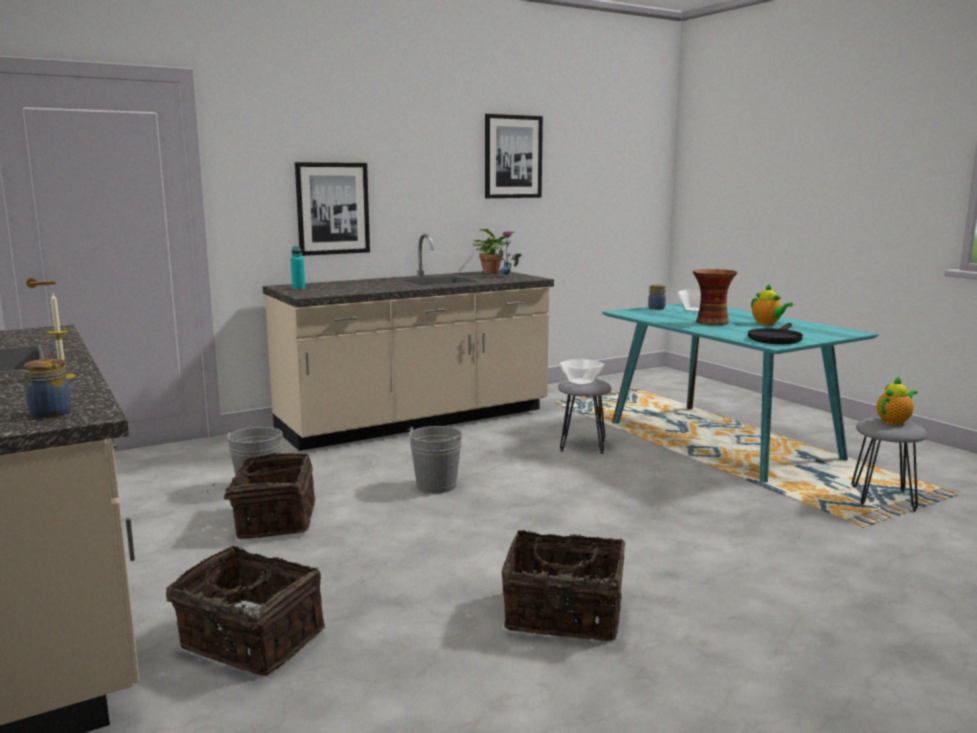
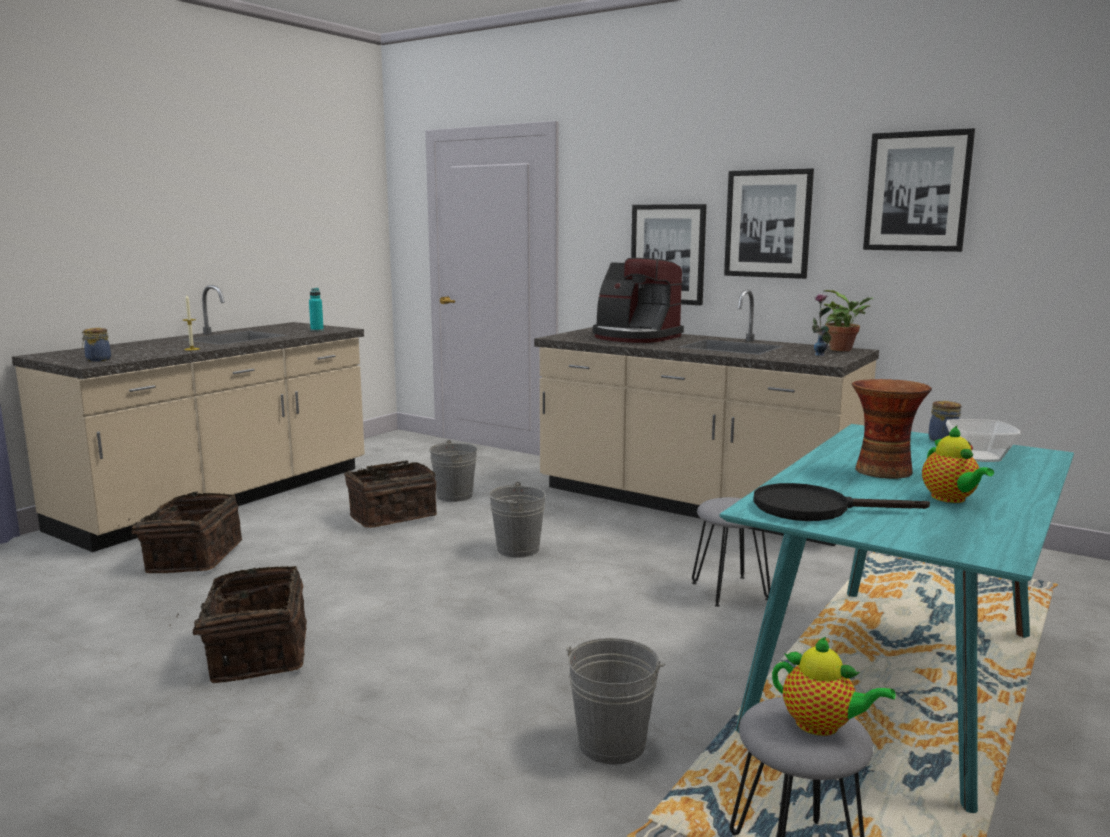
camera: 65 degrees right, 0 degrees up
turquoise bottle [291,246,305,290] -> turquoise bottle moved to [309,288,324,331]
bowl [559,358,604,386] -> none
teapot [751,284,794,325] -> teapot turned 45 degrees counterclockwise [922,426,994,503]
none -> grey bucket [566,638,665,765]
none -> coffee machine [593,258,684,343]
none -> picture [724,168,814,279]

